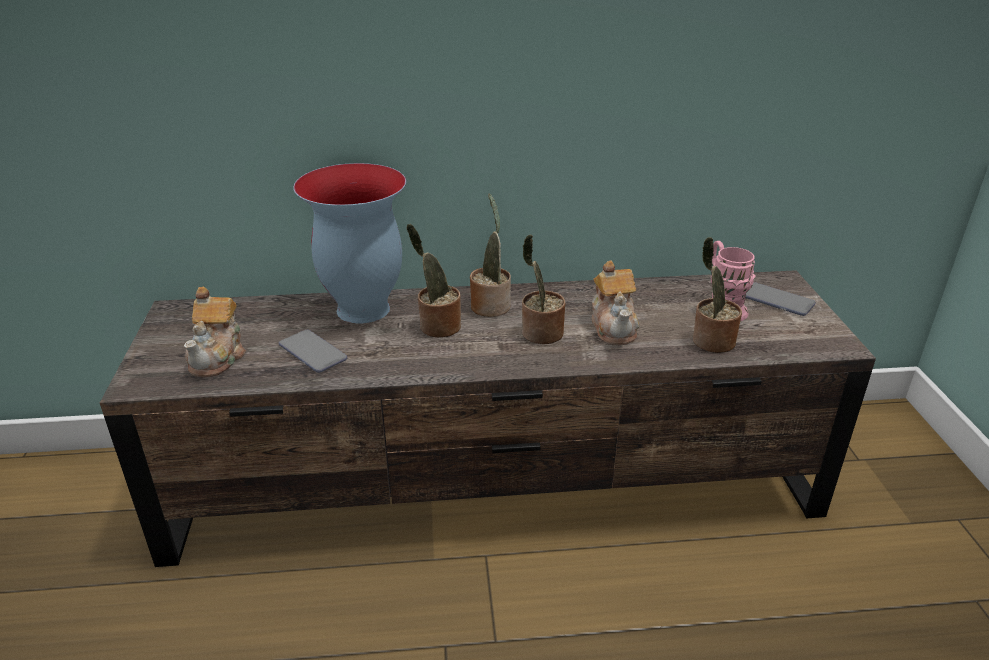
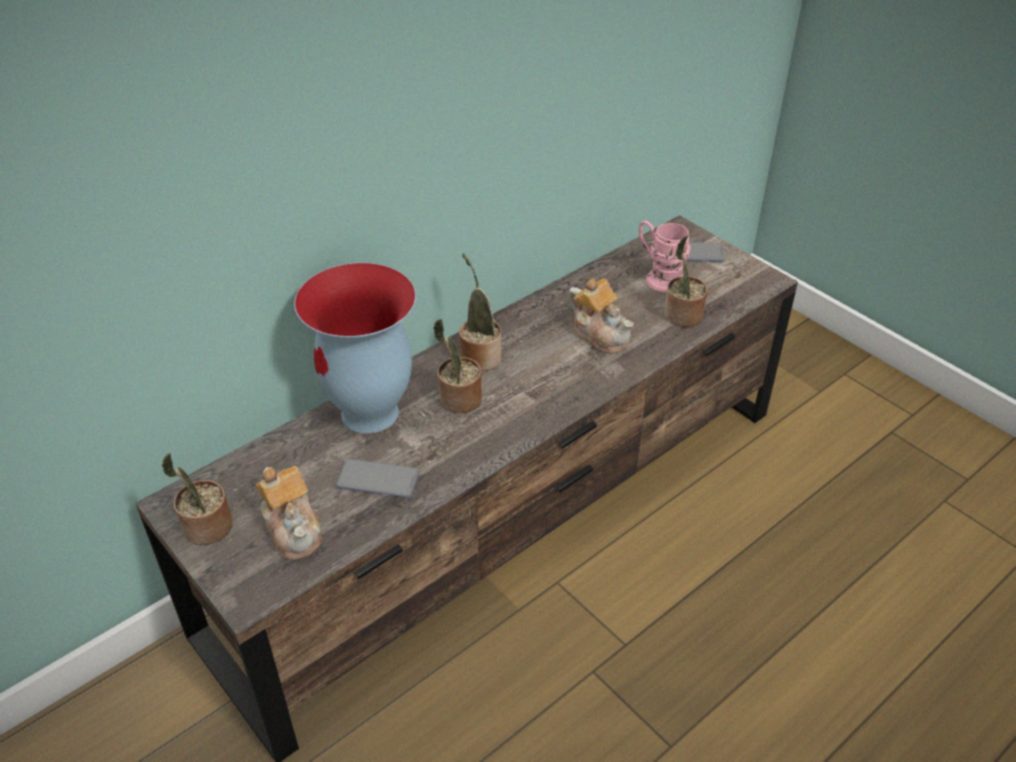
camera: 35 degrees left, 10 degrees up
potted plant [522,234,566,344] -> potted plant moved to [161,453,232,545]

